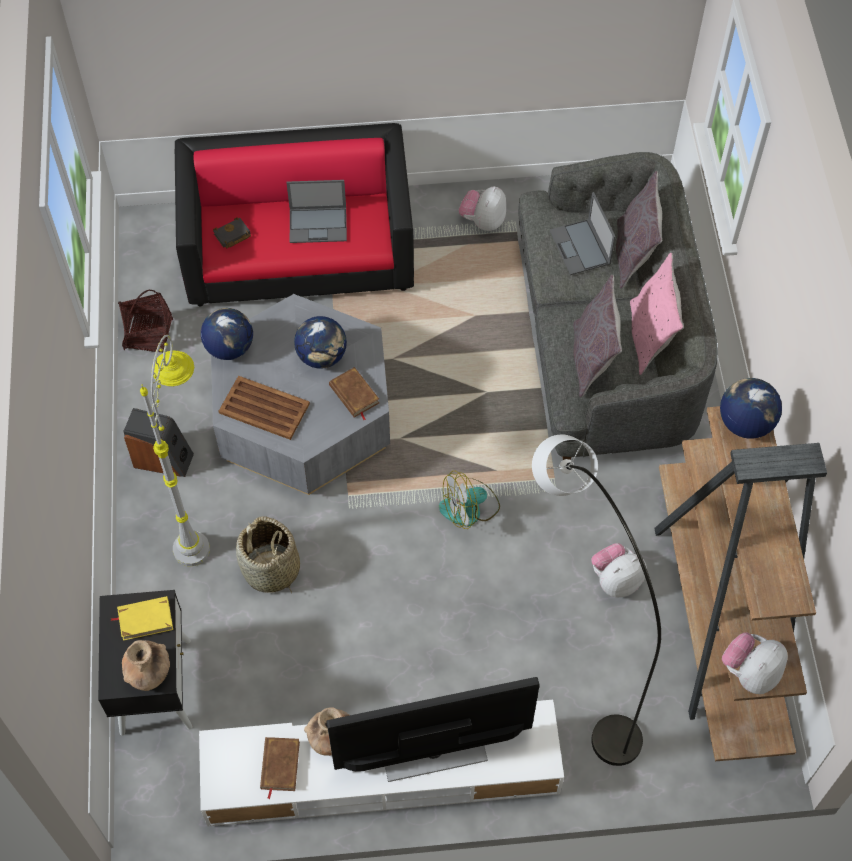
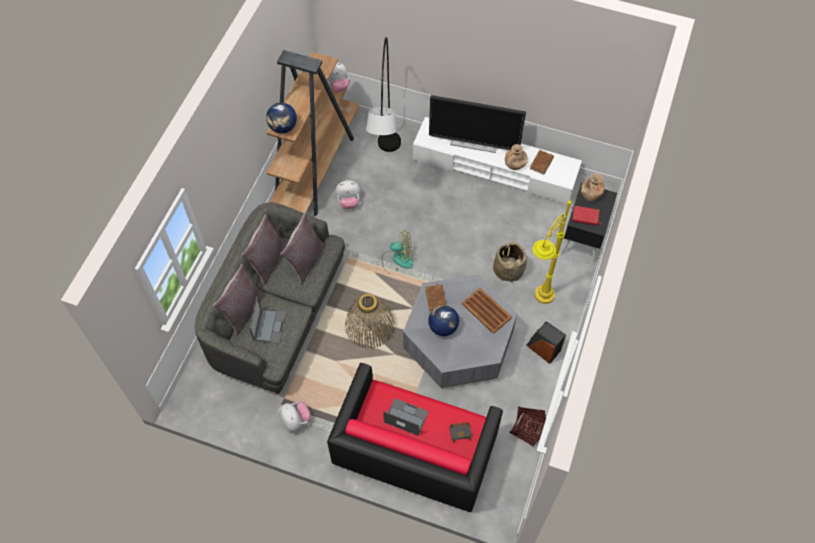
camera: 155 degrees left, 0 degrees up
yellow book [111,596,173,641] -> red book [572,206,602,226]
grey floor lamp [140,335,210,566] -> yellow floor lamp [533,200,571,304]
globe [201,308,253,360] -> none
plush toy [459,186,506,231] -> plush toy turned 75 degrees counterclockwise [280,402,311,432]
pink pillow [630,253,684,375] -> grey pillow [241,214,287,285]
none -> basket [345,294,395,349]

